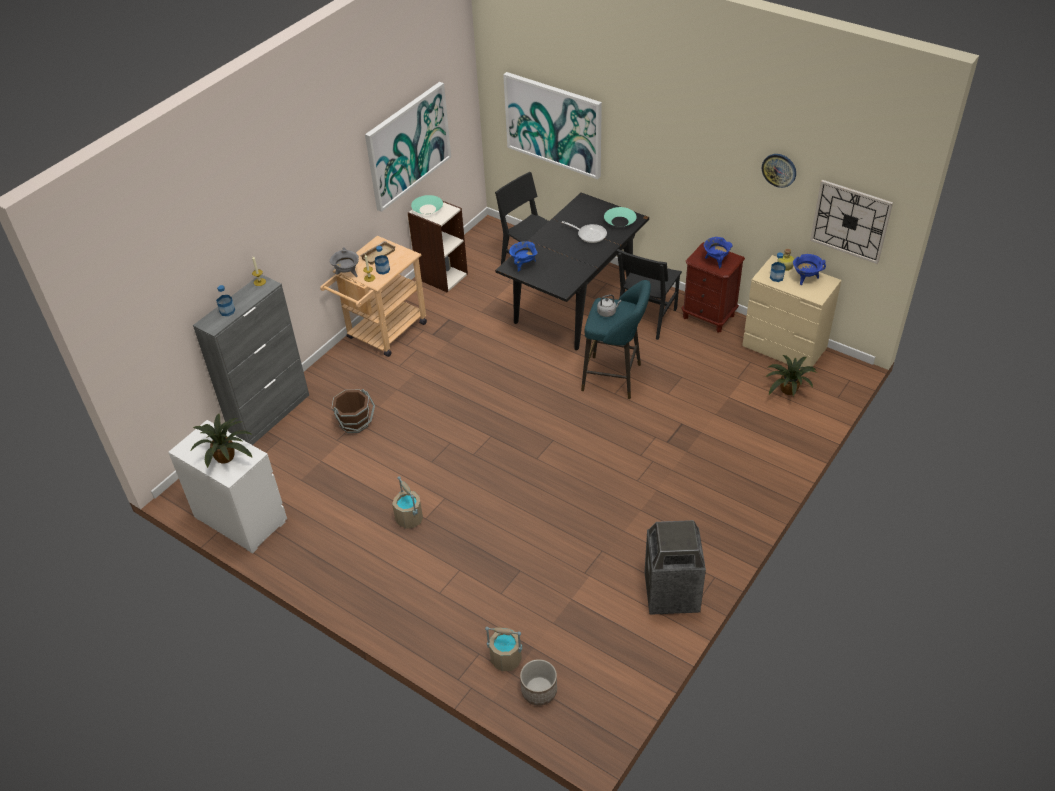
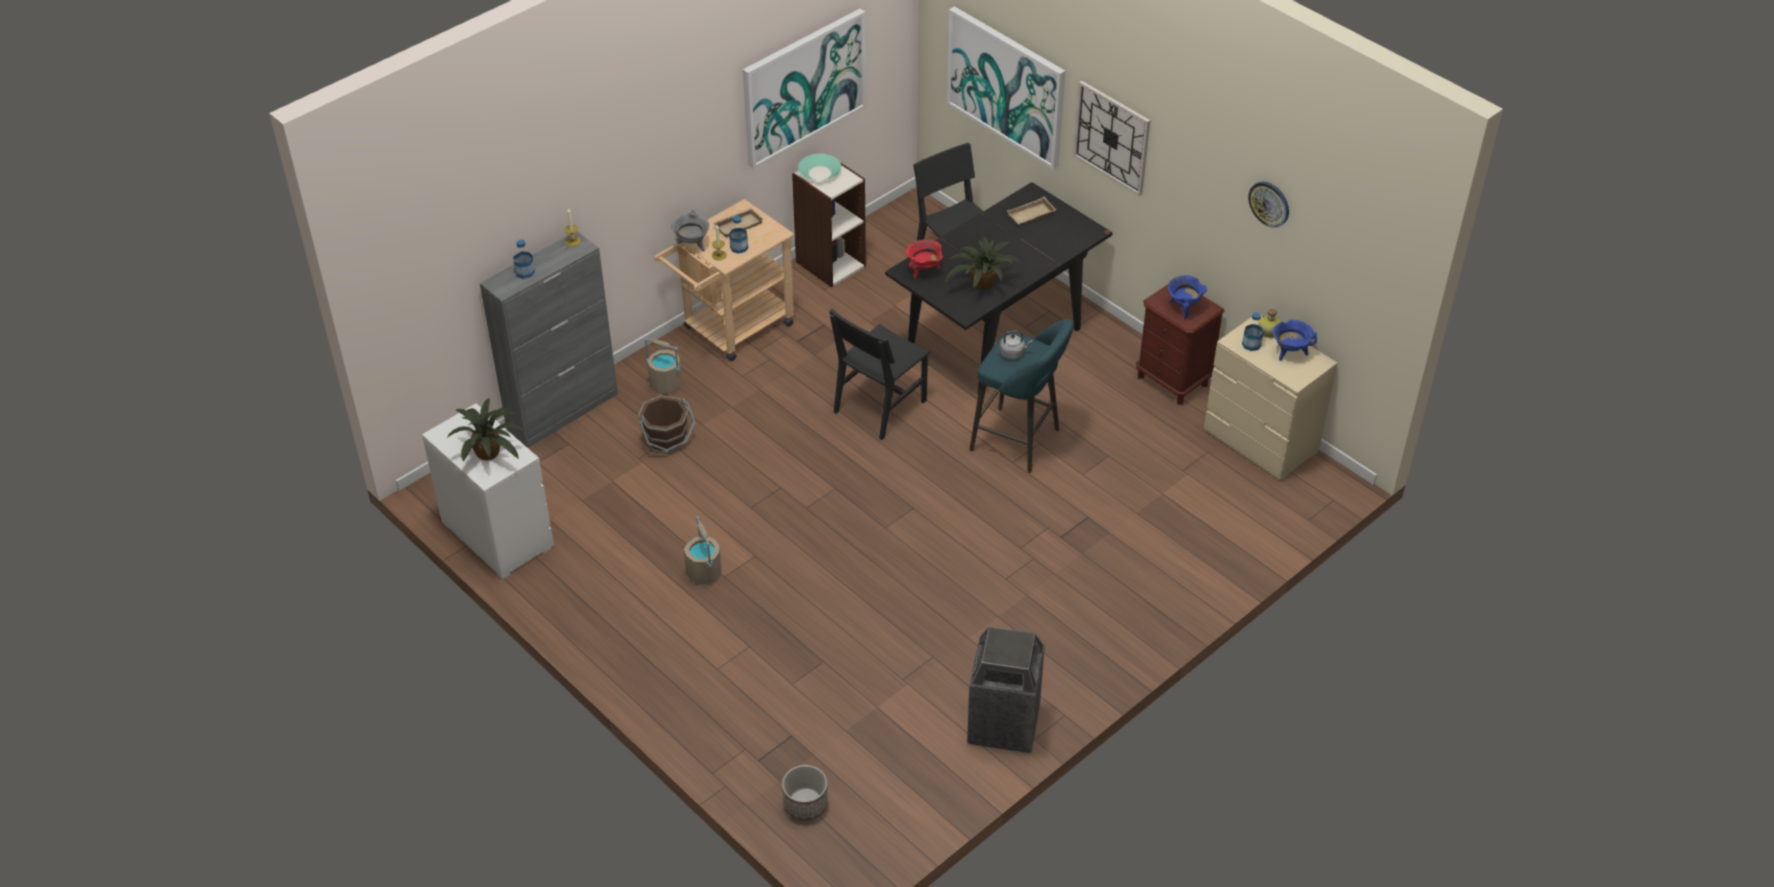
camera: 10 degrees right, 0 degrees up
beige bucket [485,627,522,671] -> beige bucket moved to [644,338,682,394]
blue cooking pot [509,241,538,272] -> red cooking pot [906,239,943,280]
frying pan [562,221,607,243] -> none
turquoise bowl [604,207,637,227] -> none
black chair [617,249,682,340] -> black chair moved to [829,309,931,440]
potted plant [766,355,817,396] -> potted plant moved to [946,236,1021,290]
wall clock [810,180,893,264] -> wall clock moved to [1073,81,1150,196]
none -> beige tray [1007,197,1056,225]

